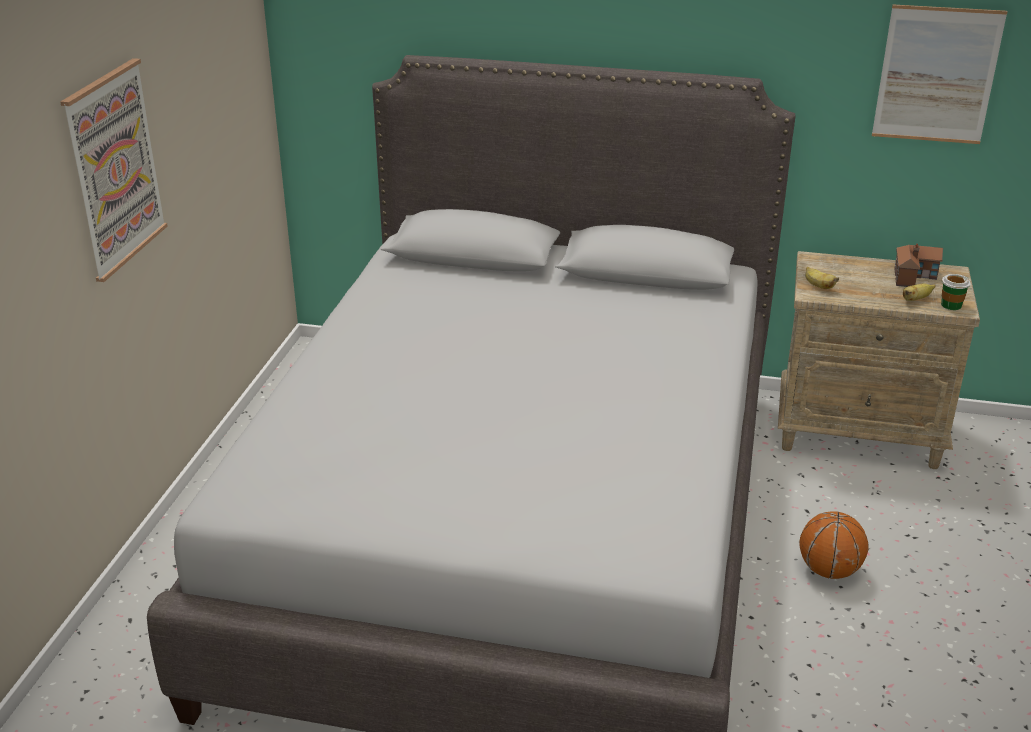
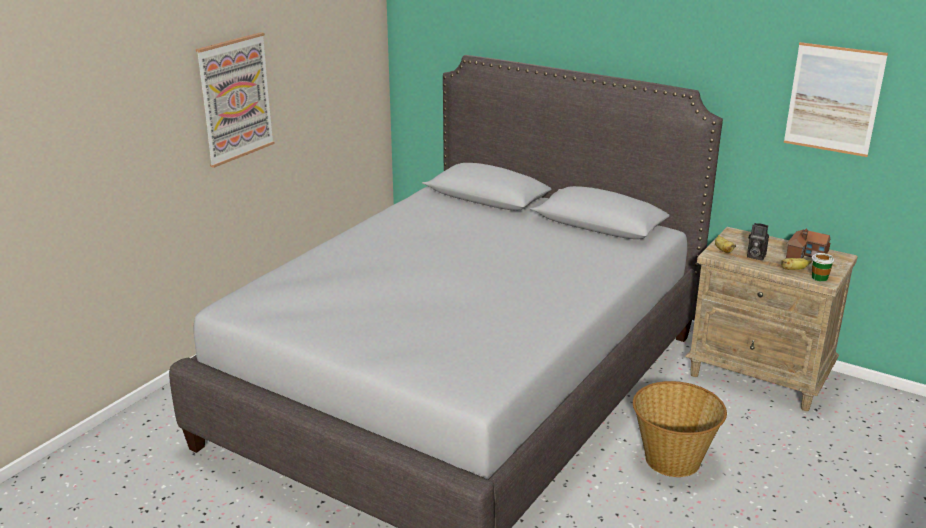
camera: 20 degrees right, 5 degrees down
basketball [799,511,869,579] -> basket [633,381,727,477]
none -> camera [747,223,769,260]

